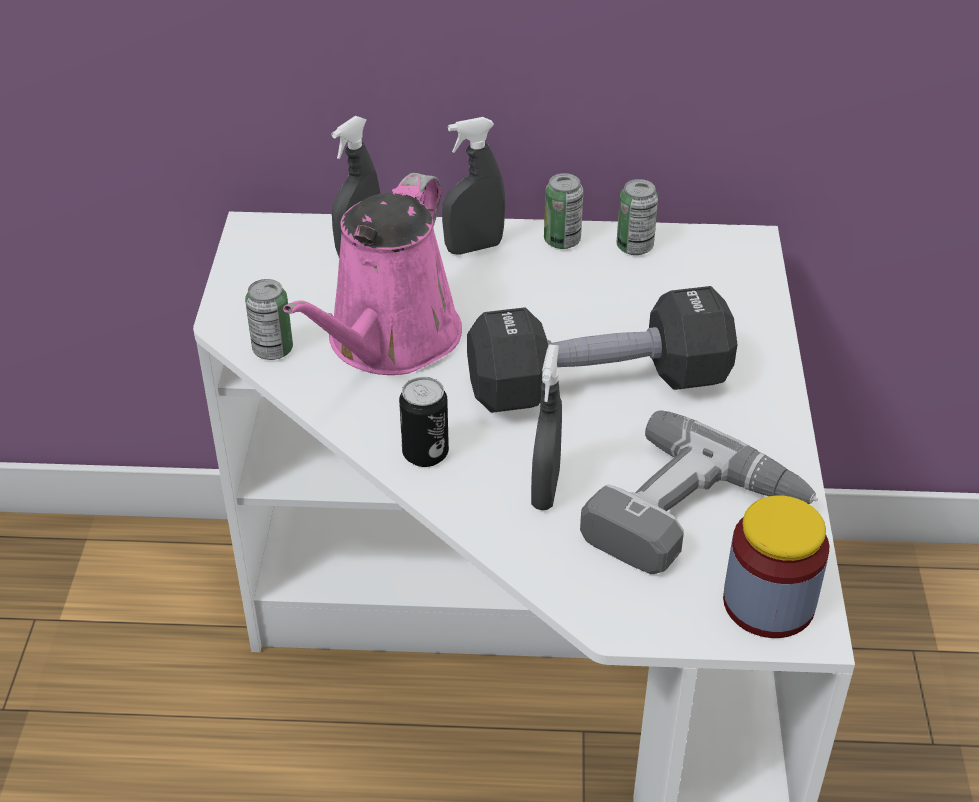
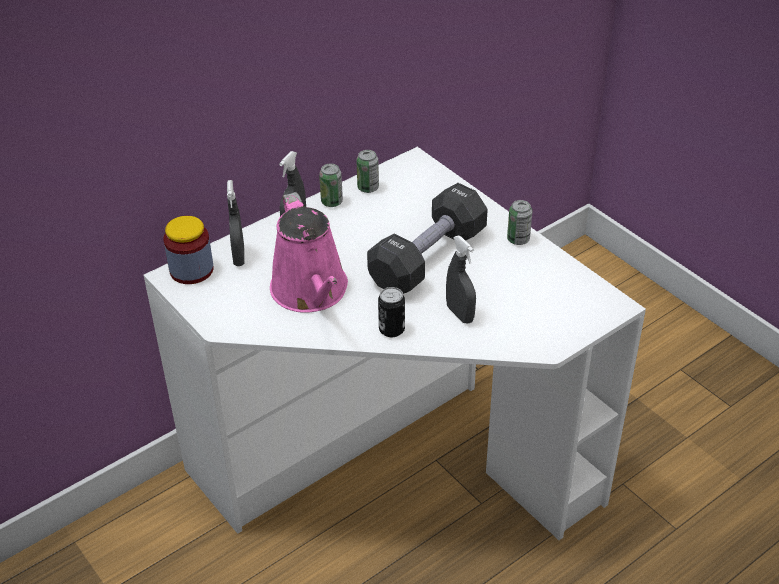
camera: 40 degrees left, 0 degrees up
can [245,279,293,360] -> can moved to [507,200,532,245]
power drill [580,410,818,574] -> none
jar [723,496,829,638] -> jar moved to [163,216,213,284]

